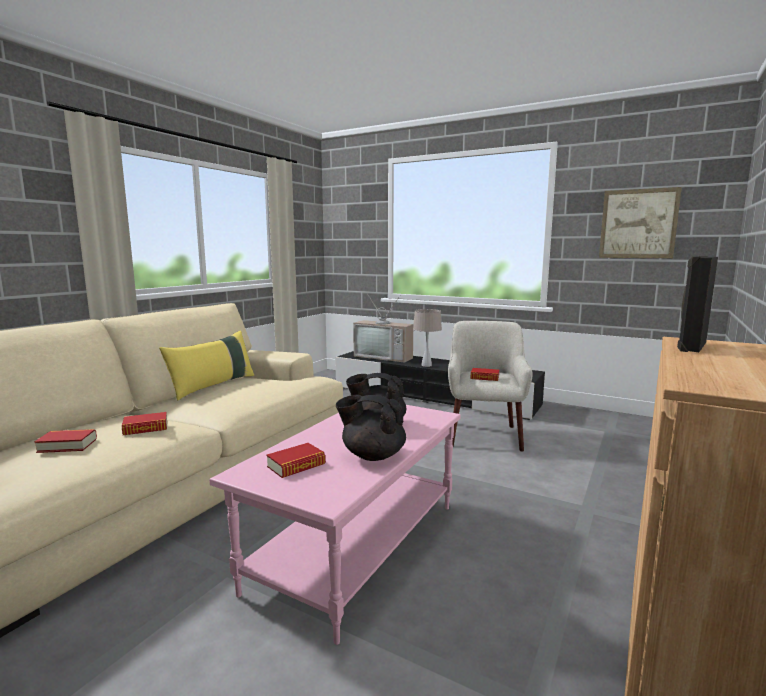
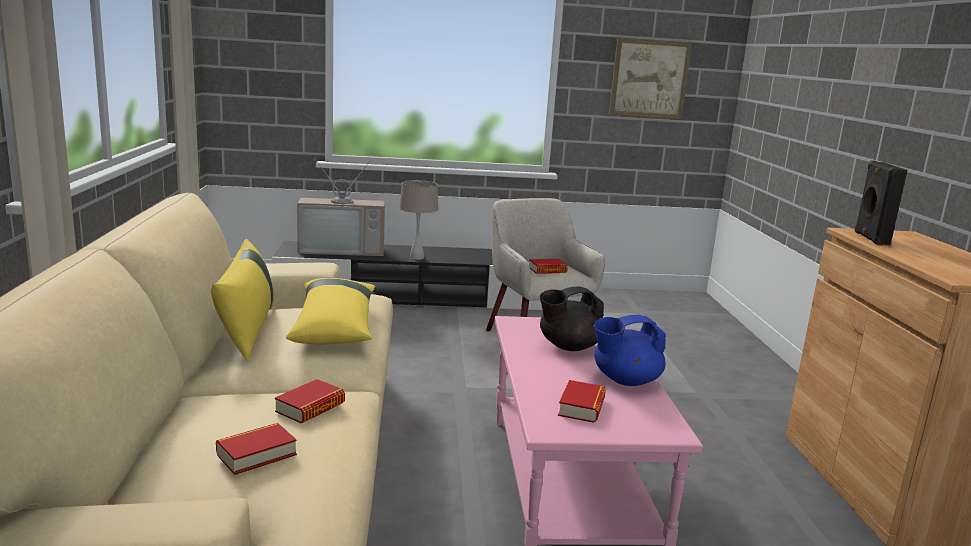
camera: 35 degrees left, 5 degrees up
black teapot [335,395,406,461] -> blue teapot [594,315,666,386]
none -> yellow pillow [286,278,375,345]

